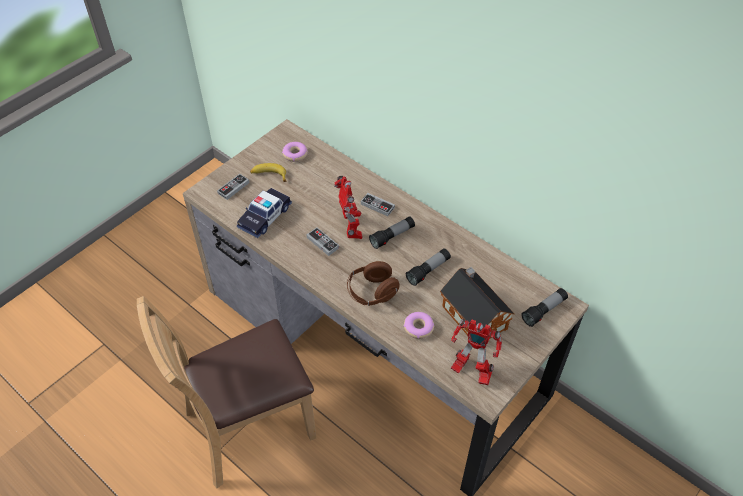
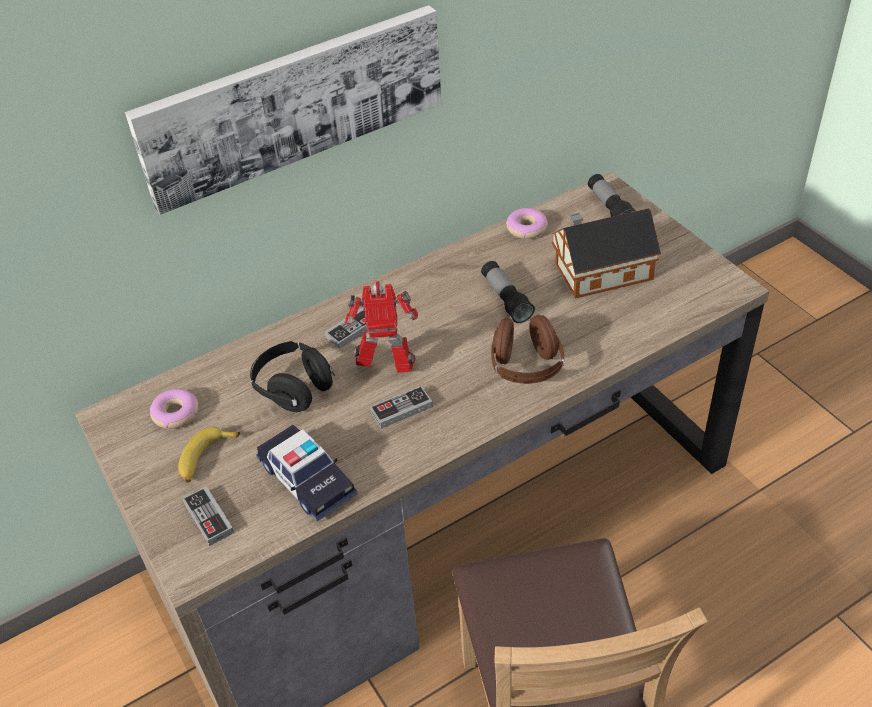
camera: 70 degrees left, 5 degrees down
flashlight [369,216,415,249] -> none
donut [403,312,434,339] -> donut moved to [506,208,548,239]
toy robot [451,319,502,385] -> none
none -> picture [125,5,442,215]
none -> black headphones [250,341,335,412]

